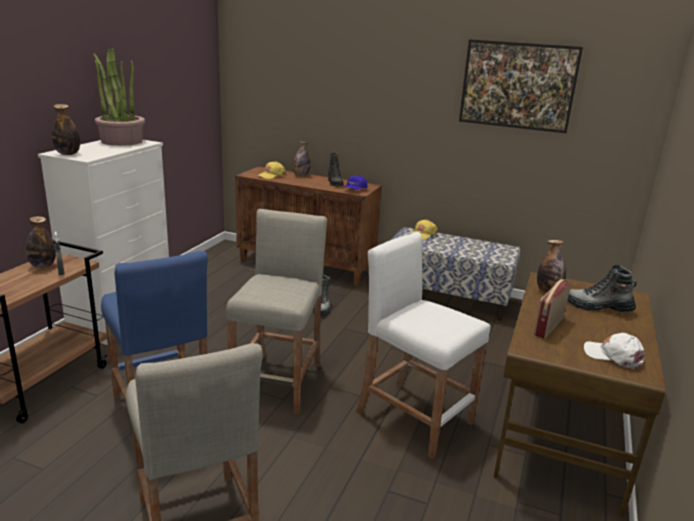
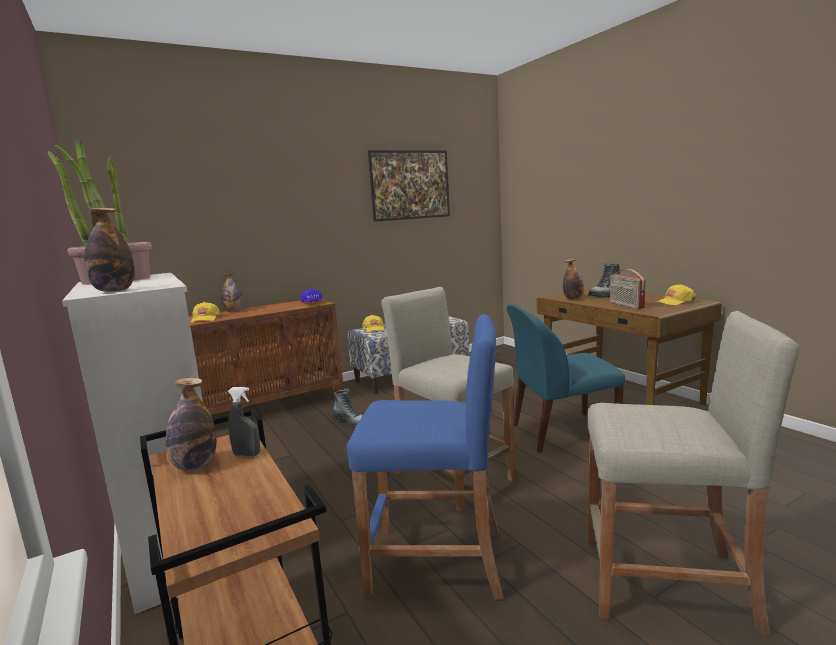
camera: 50 degrees left, 10 degrees down
black boot [328,153,344,186] -> none
white stool [356,232,491,459] -> blue chair [507,304,626,453]
white cap [584,333,645,369] -> yellow cap [656,284,696,305]

